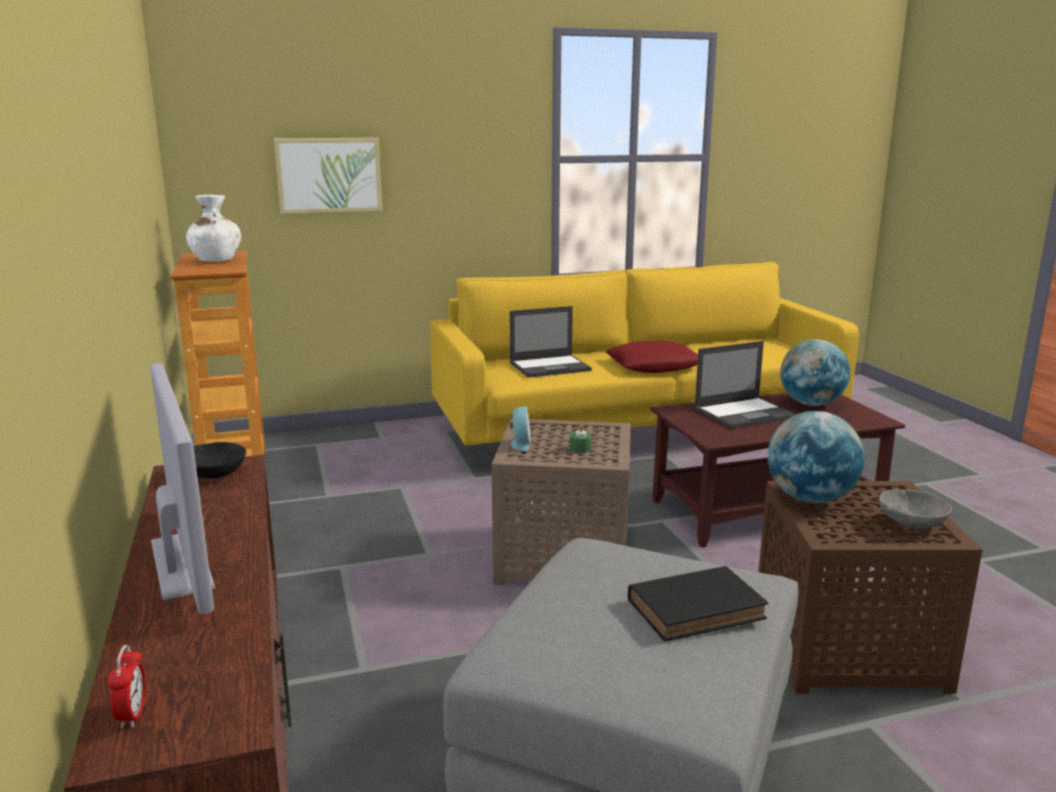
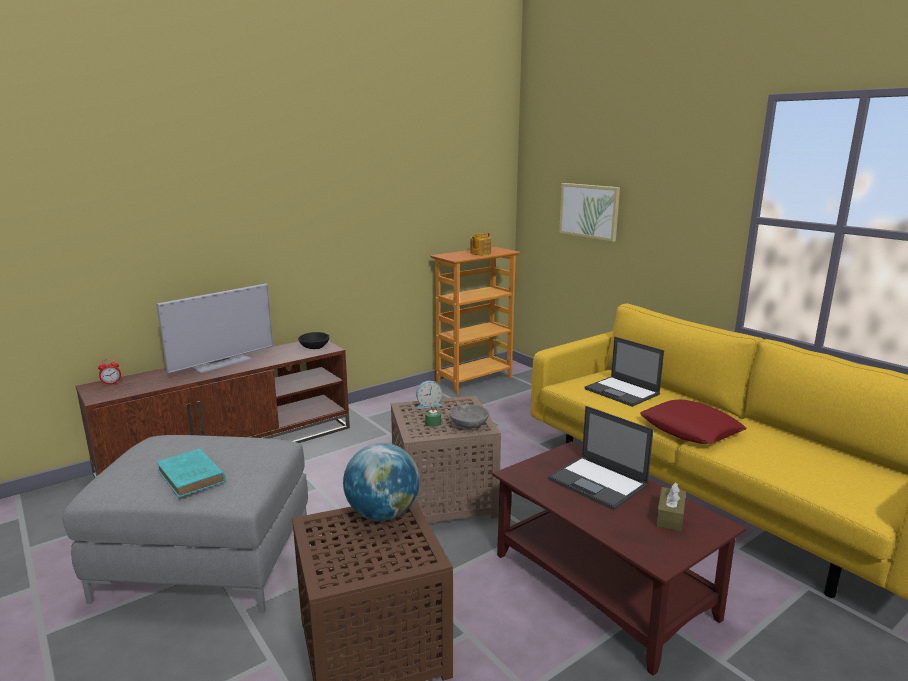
camera: 70 degrees right, 0 degrees up
white vase [186,195,241,262] -> teapot [470,232,491,255]
black book [628,566,768,642] -> turquoise book [156,449,226,498]
globe [780,339,850,406] -> brown tissue box [656,482,686,532]
grey bowl [879,489,952,529] -> grey bowl moved to [449,404,489,429]

